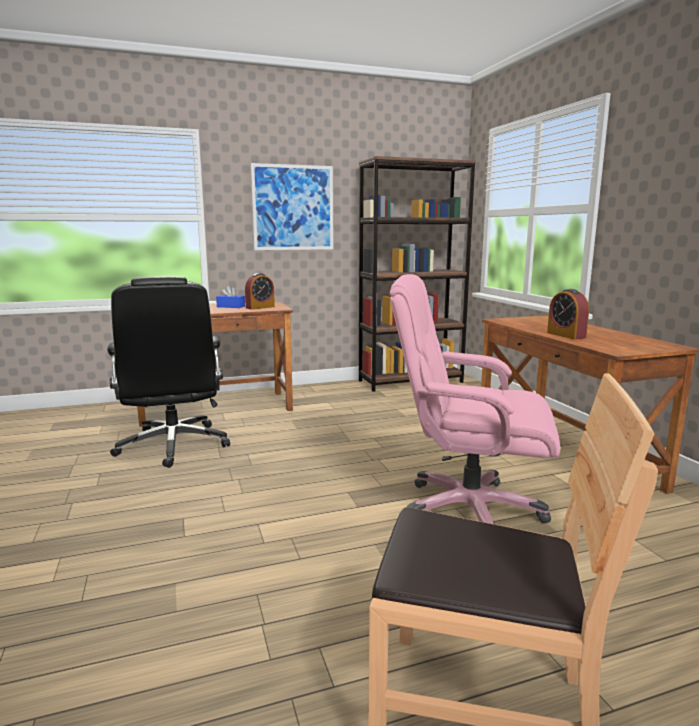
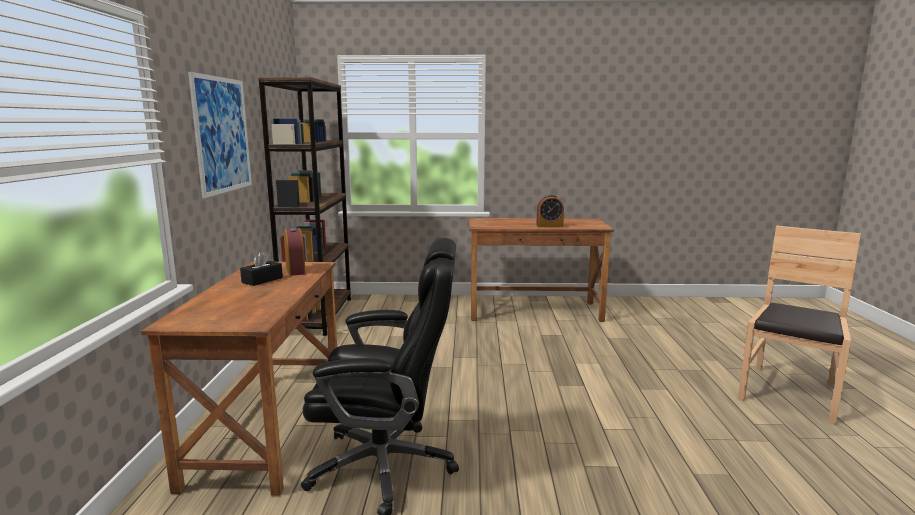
camera: 70 degrees left, 0 degrees up
blue tissue box [216,286,245,308] -> black tissue box [240,251,283,286]
pink office chair [390,274,560,524] -> none

